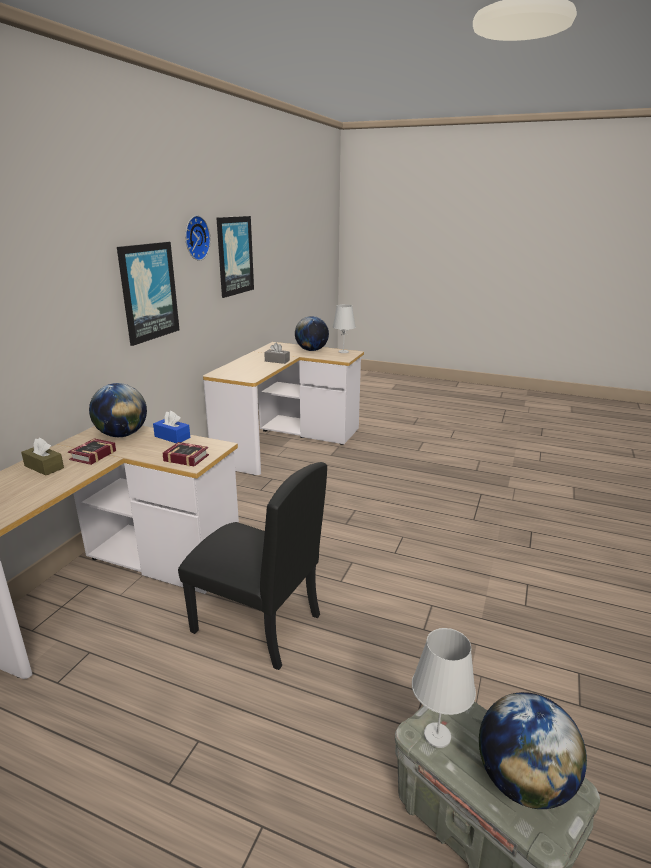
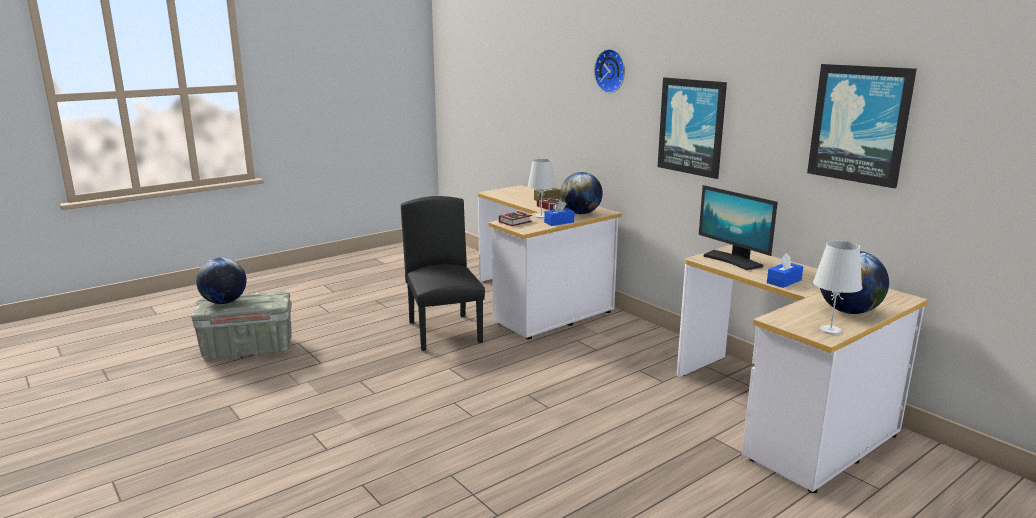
camera: 120 degrees right, 5 degrees down
black chair [178,462,327,670] -> black chair turned 105 degrees clockwise [401,196,485,351]
wall clock [185,215,211,261] -> wall clock moved to [594,49,625,93]
grey tissue box [264,343,290,364] -> blue tissue box [767,253,803,288]
white table lamp [412,628,476,748] -> white table lamp moved to [528,159,556,218]
none -> monitor [699,185,778,270]

